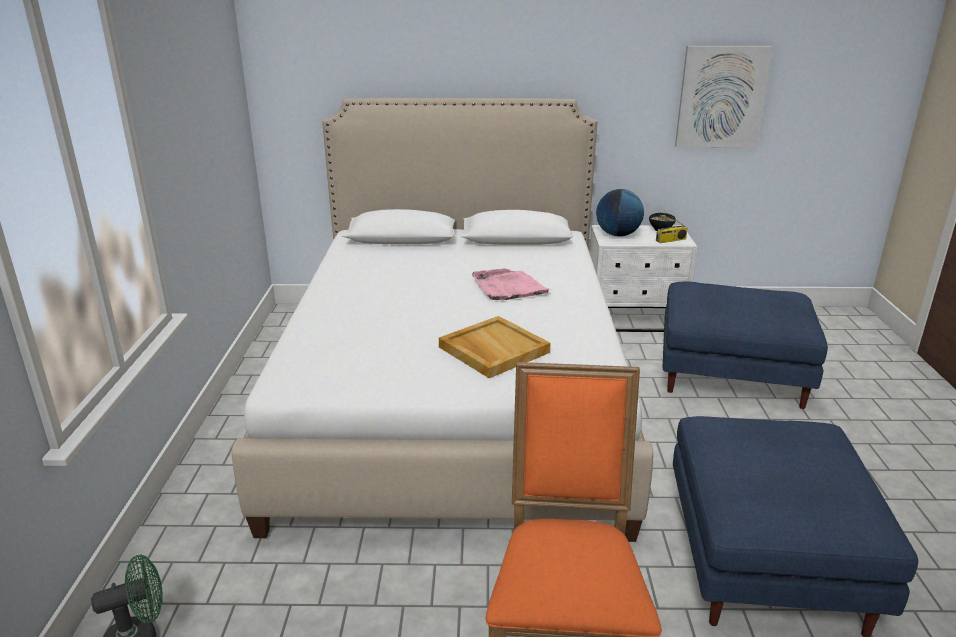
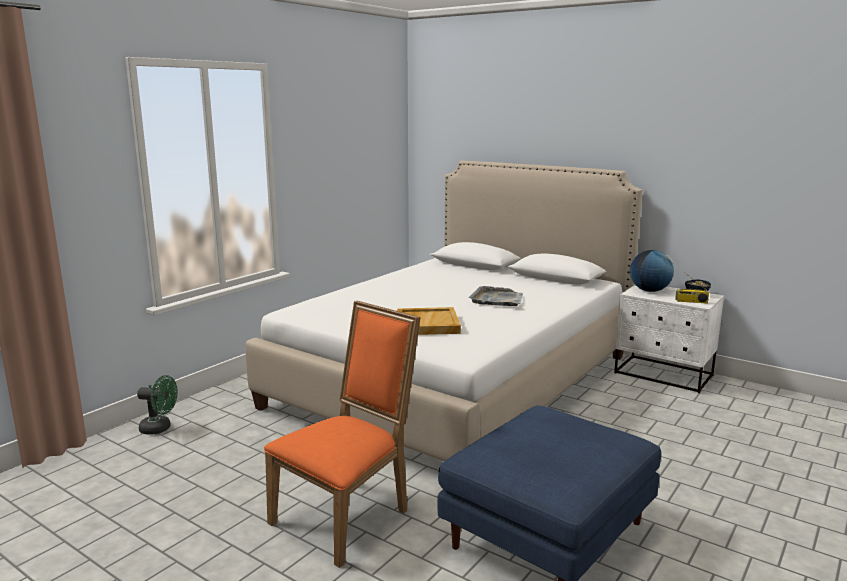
camera: 35 degrees right, 10 degrees down
pink tray [472,268,551,300] -> grey tray [469,286,523,306]
blue ottoman [662,281,828,409] -> none
picture [675,46,773,147] -> none

